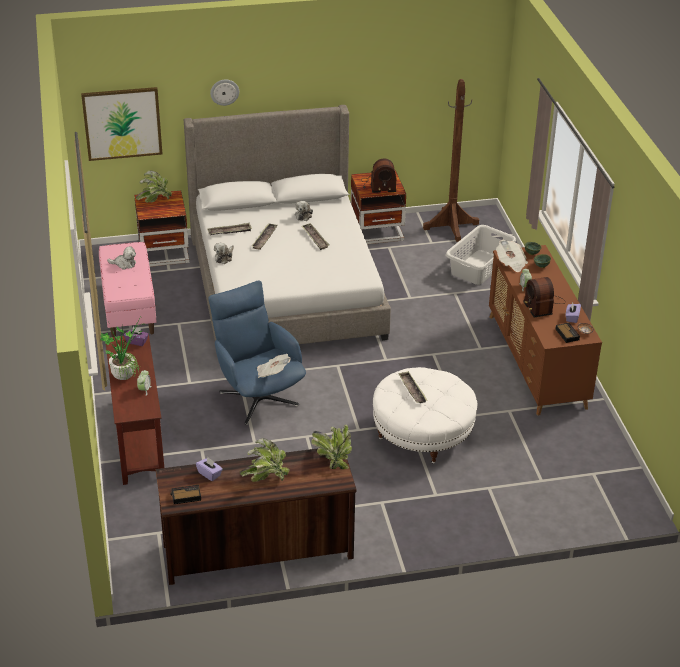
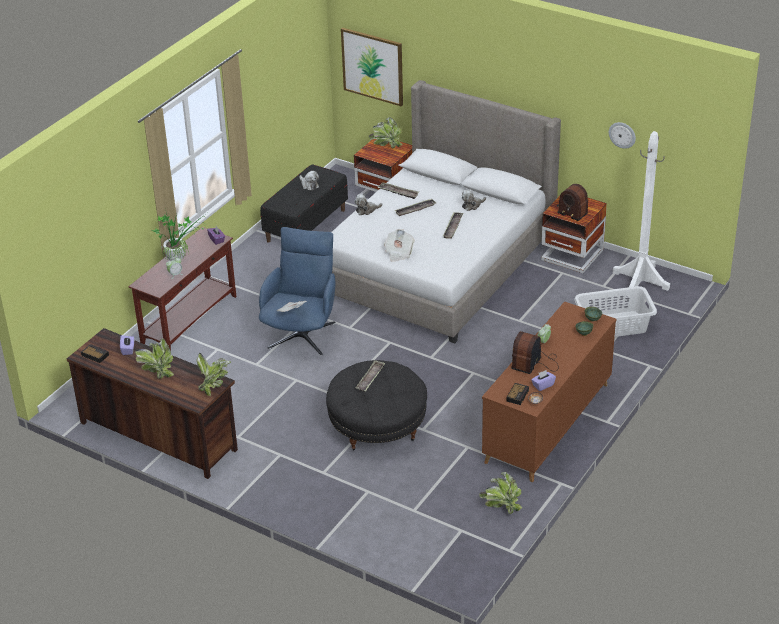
camera: 45 degrees right, 0 degrees up
pink bench [99,242,157,337] -> black bench [260,164,348,243]
wall clock [210,79,239,106] -> wall clock moved to [609,122,636,149]
white ottoman [373,367,477,464] -> black ottoman [326,360,427,451]
brown clothes rack [423,79,479,242] -> white clothes rack [613,131,670,296]
newspaper [496,240,528,272] -> newspaper moved to [384,229,415,262]
none -> potted plant [479,472,522,514]

